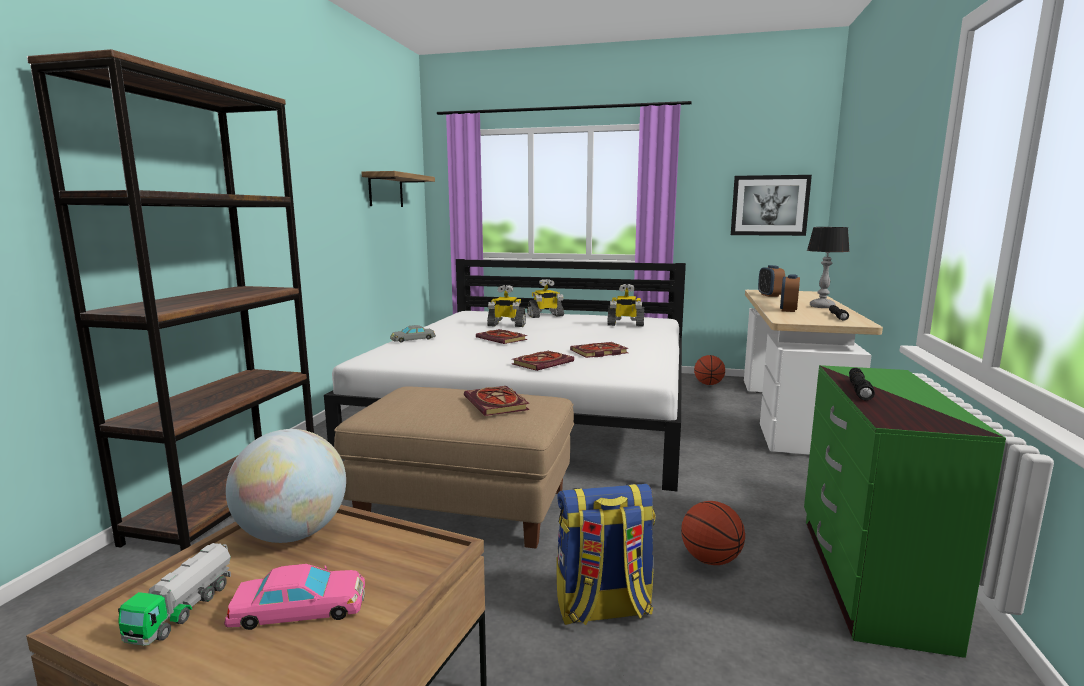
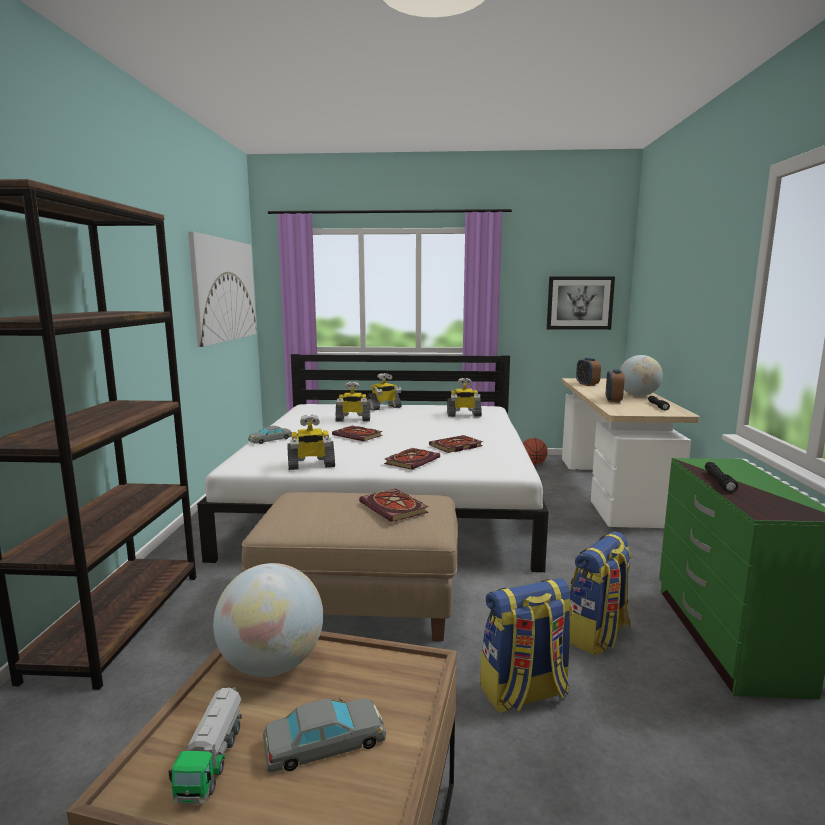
camera: 10 degrees left, 0 degrees up
pink toy car [224,564,365,630] -> grey toy car [263,697,386,772]
shelf [361,171,435,207] -> picture [188,231,257,347]
basketball [681,501,745,565] -> backpack [570,531,632,656]
table lamp [807,227,850,308] -> globe [620,355,663,396]
none -> toy robot [287,414,335,470]

